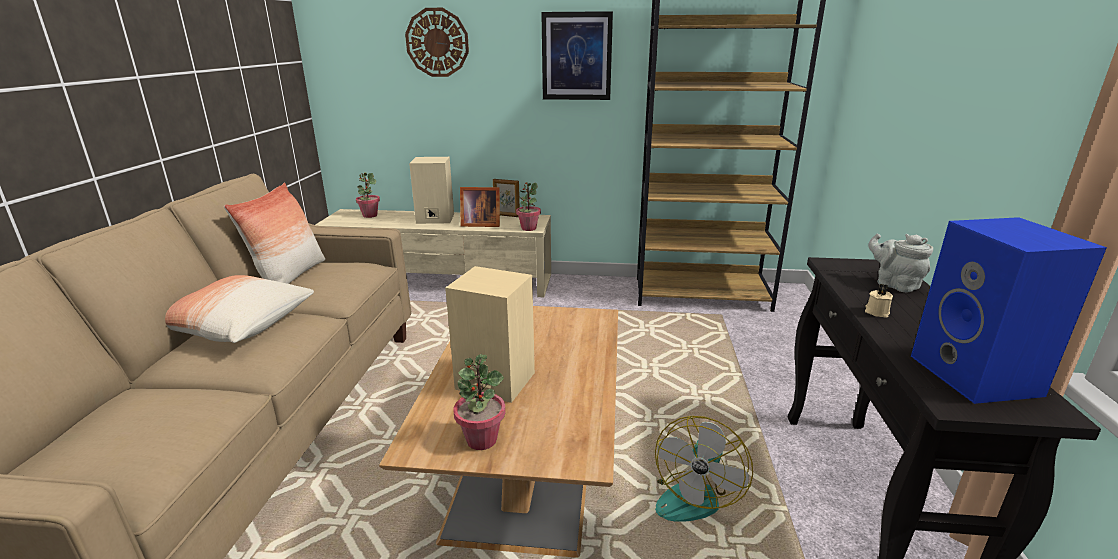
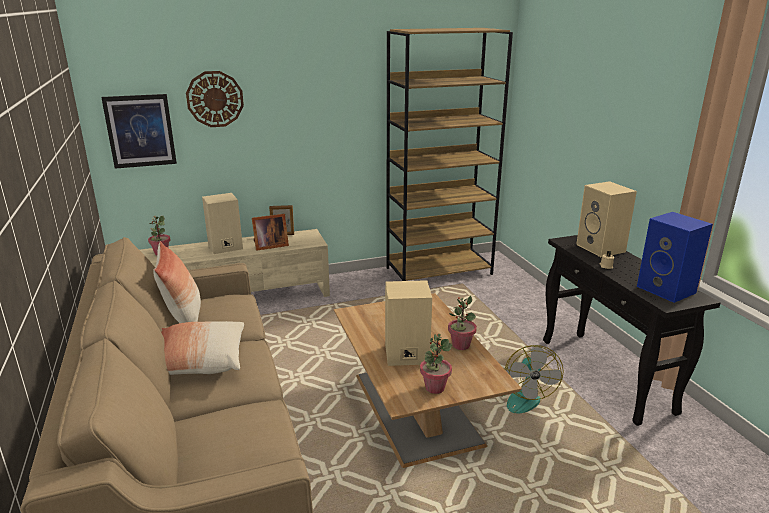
camera: 25 degrees left, 0 degrees up
potted plant [516,182,541,231] -> potted plant moved to [448,296,477,350]
picture [541,11,613,100] -> picture moved to [101,94,177,169]
grey teapot [868,234,933,293] -> beige speaker [576,181,637,257]

